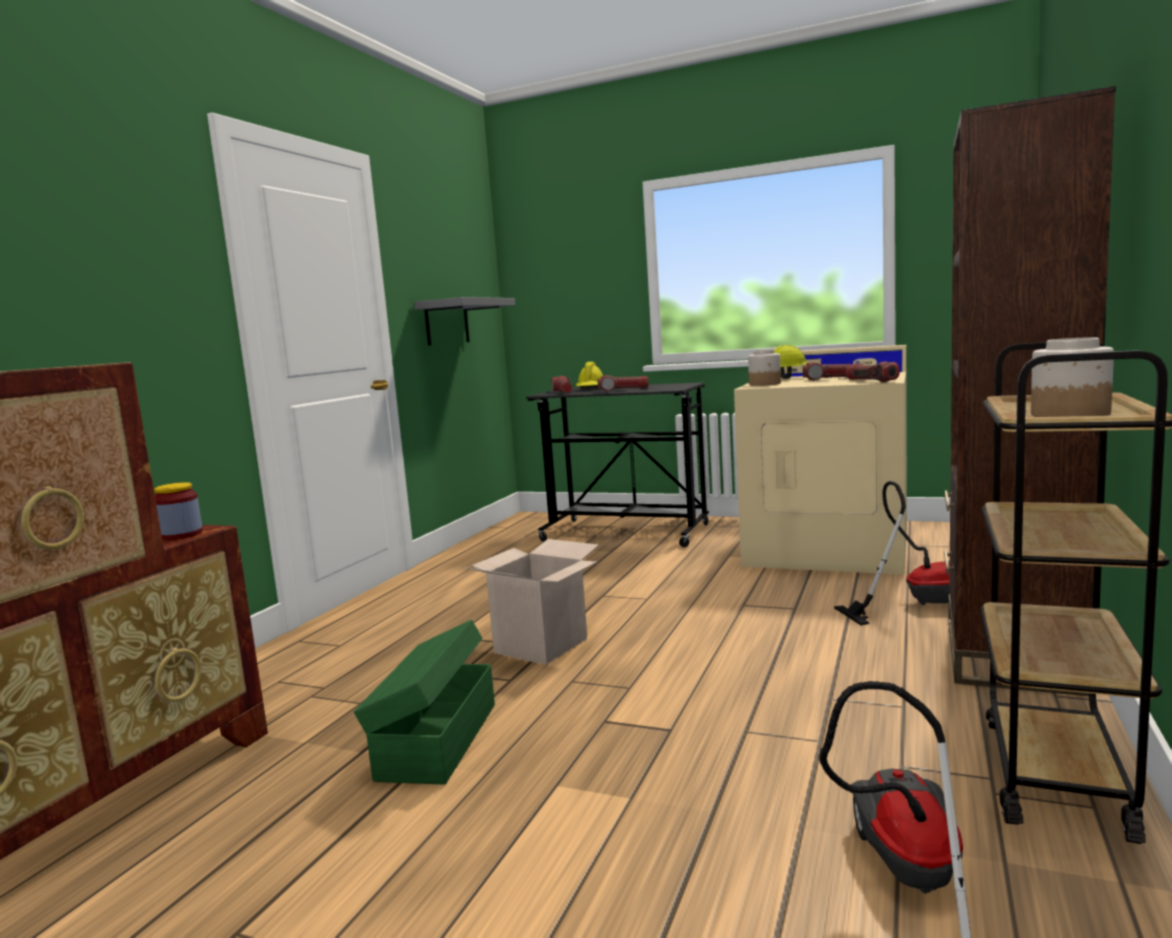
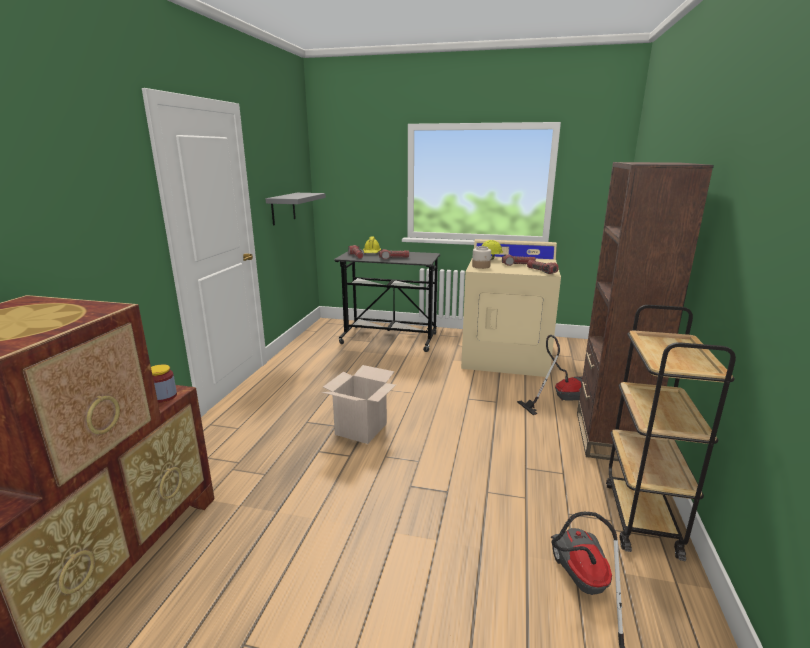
camera: 10 degrees left, 10 degrees up
green storage box [354,620,495,784] -> none
jar [1031,337,1114,417] -> none

